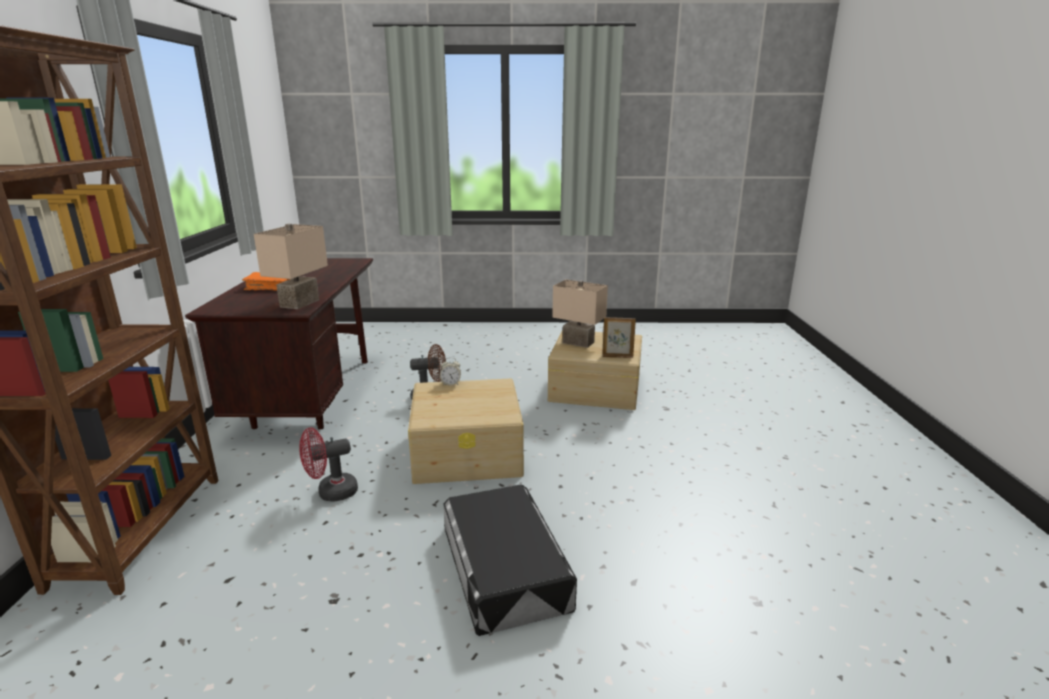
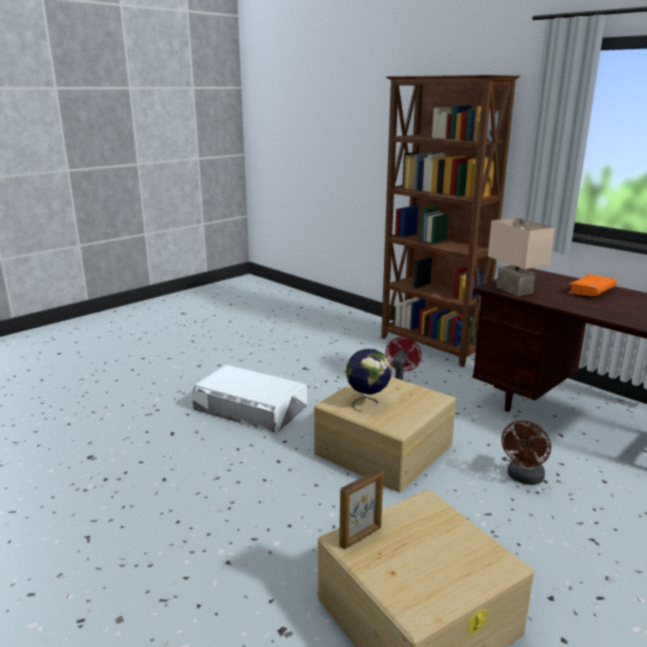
camera: 135 degrees right, 0 degrees up
alarm clock [440,358,461,386] -> none
black storage box [444,485,577,636] -> white storage box [192,365,307,433]
beige table lamp [552,279,608,348] -> none
none -> globe [346,348,392,412]

